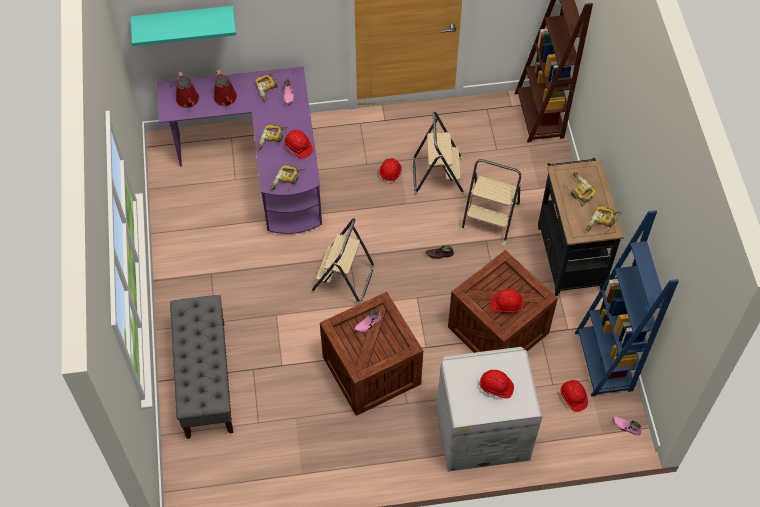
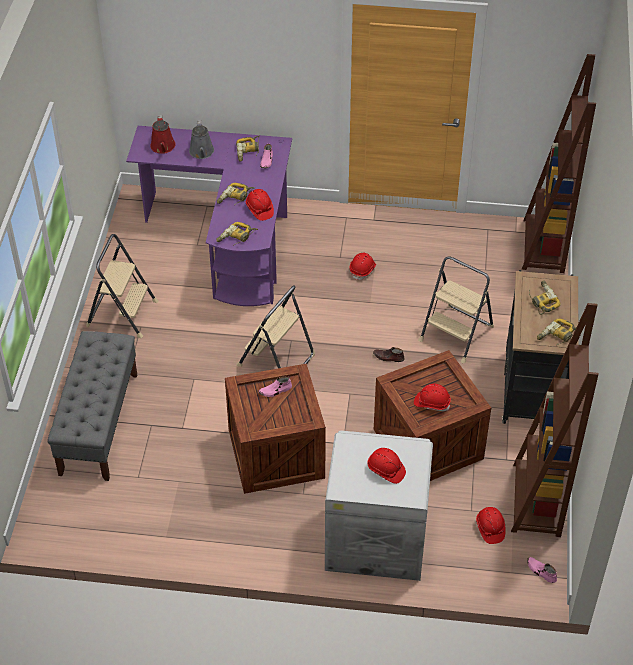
camera: 15 degrees right, 10 degrees down
turquoise shelf [131,6,236,46] -> none
red watering can [214,70,237,106] -> grey watering can [189,120,214,159]
beige step ladder [413,112,466,195] -> beige step ladder moved to [86,234,159,338]
blue bookcase [575,210,679,397] -> brown bookcase [511,303,598,537]

